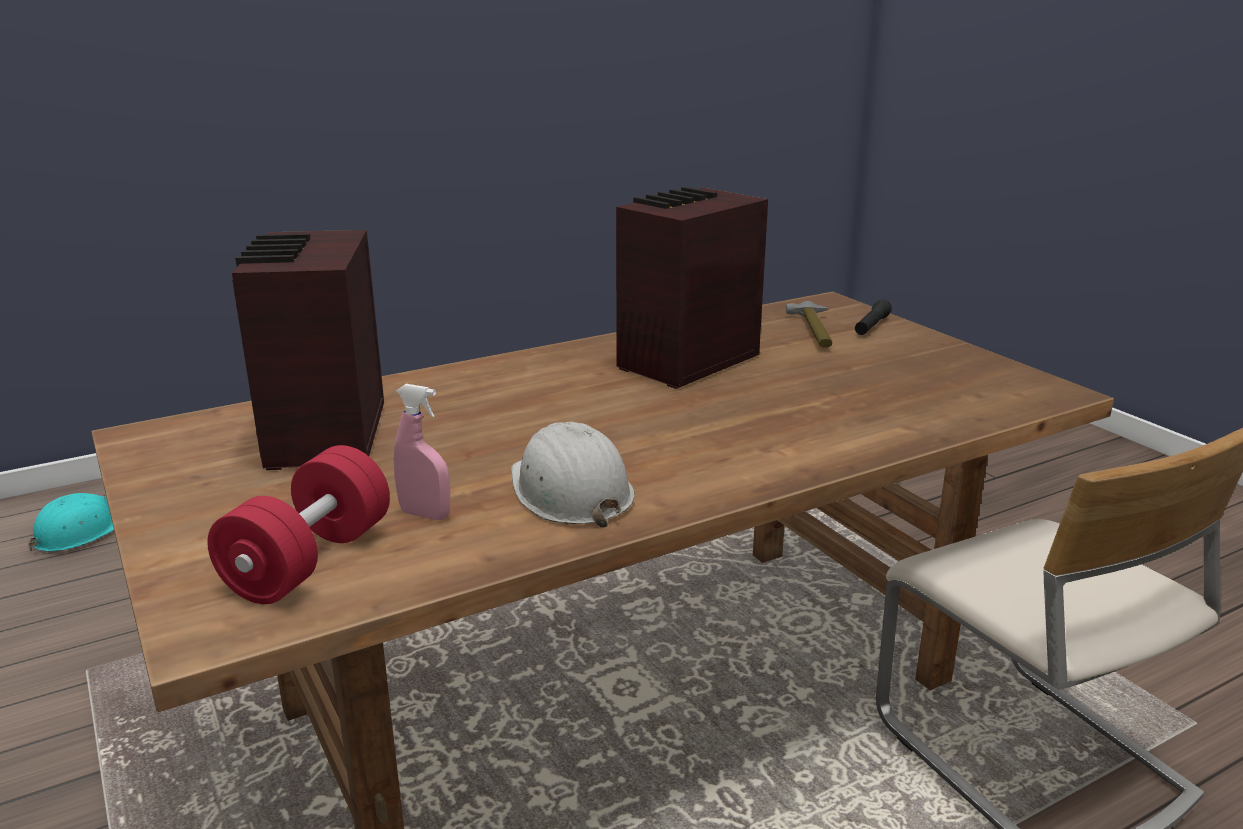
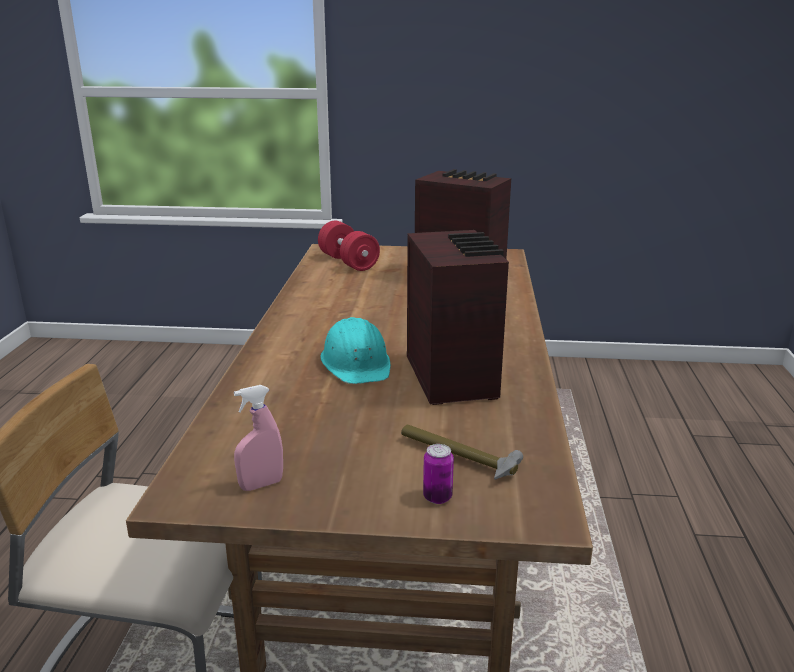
camera: 125 degrees right, 0 degrees up
turquoise hard hat [28,493,114,552] -> turquoise hard hat moved to [321,317,391,384]
pink spray bottle [394,384,450,520] -> pink spray bottle moved to [234,385,283,491]
white hard hat [511,422,635,528] -> none
black flashlight [855,299,892,335] -> can [423,444,454,504]

